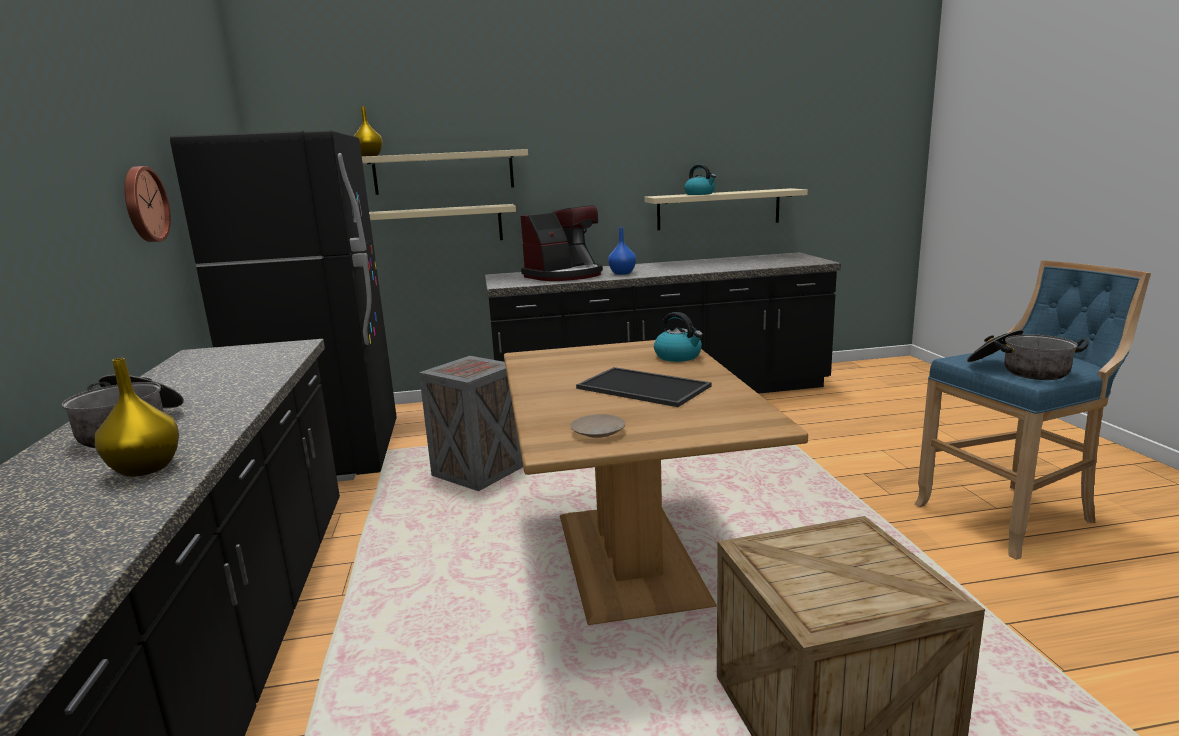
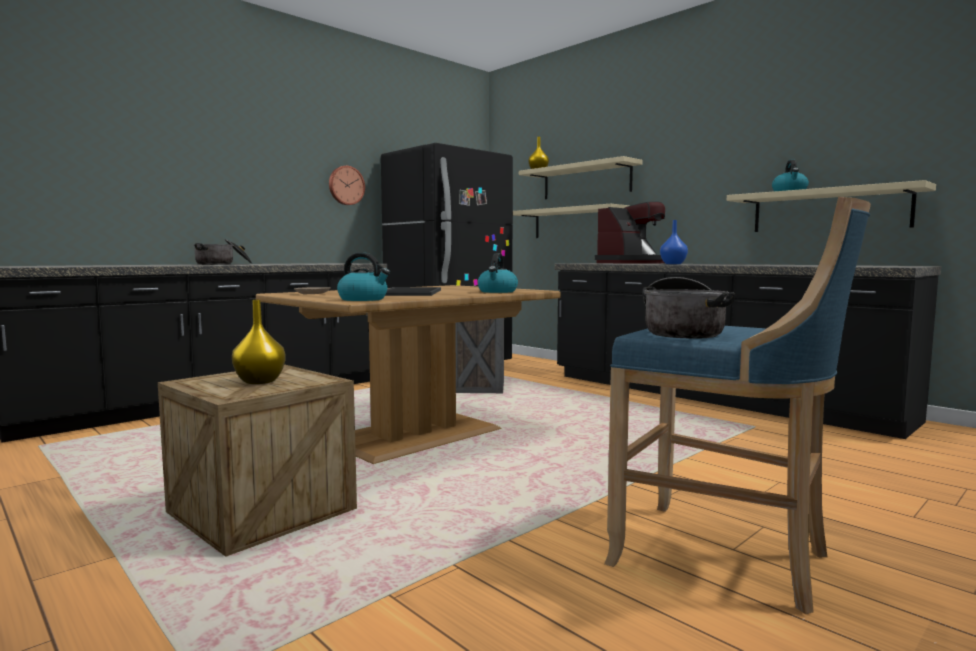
camera: 55 degrees right, 10 degrees down
yellow vase [95,358,179,477] -> yellow vase moved to [232,300,286,384]
coffee machine [521,205,603,281] -> coffee machine turned 60 degrees counterclockwise [595,201,665,264]
none -> kettle [337,252,390,301]

